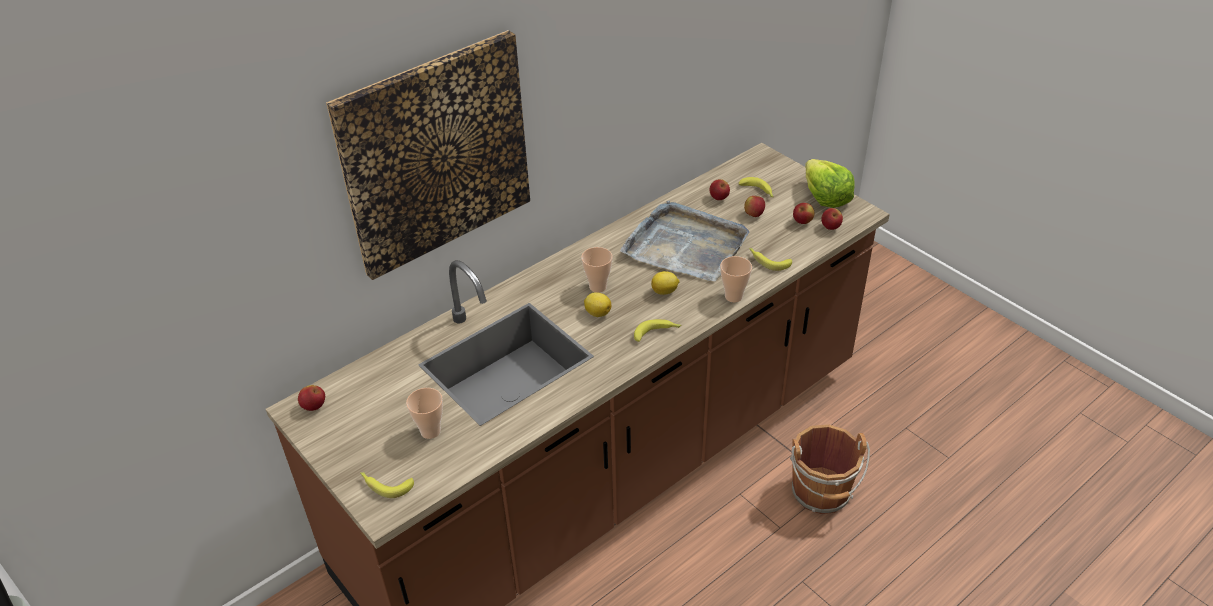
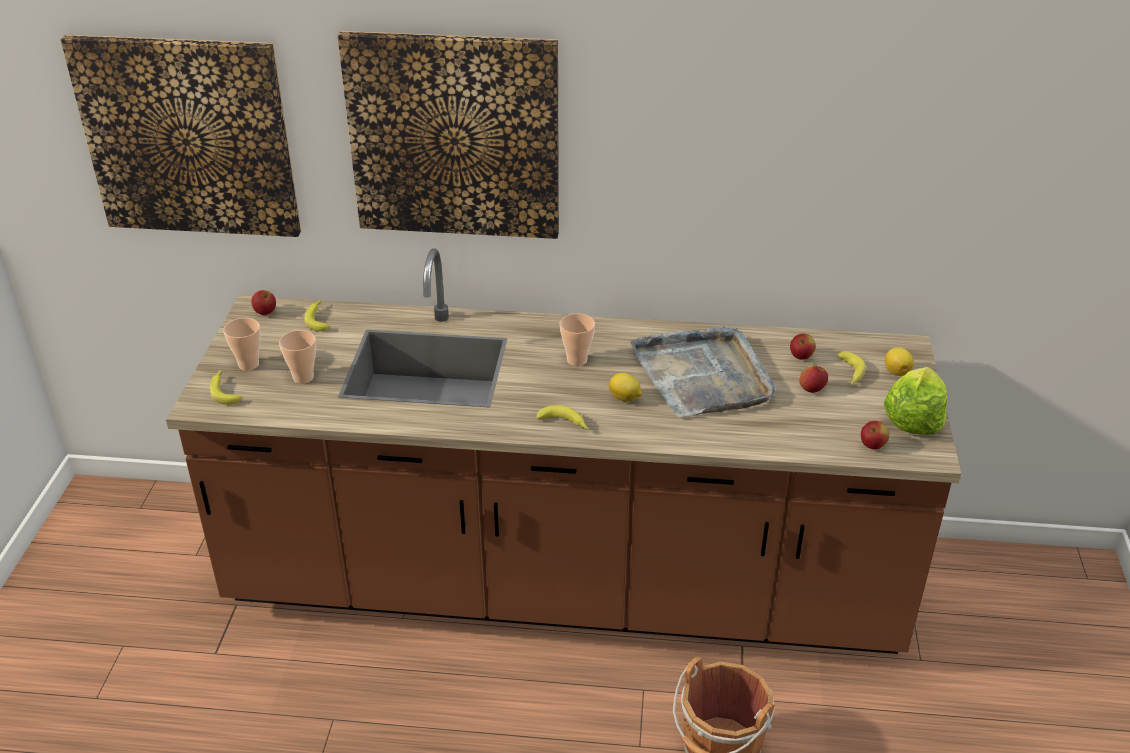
camera: 45 degrees right, 5 degrees down
lemon [584,292,611,317] -> lemon moved to [885,347,914,376]
cup [720,256,752,302] -> cup moved to [223,318,261,371]
banana [749,248,792,271] -> banana moved to [305,299,330,332]
apple [793,203,815,224] -> none
none -> picture [61,35,301,237]

